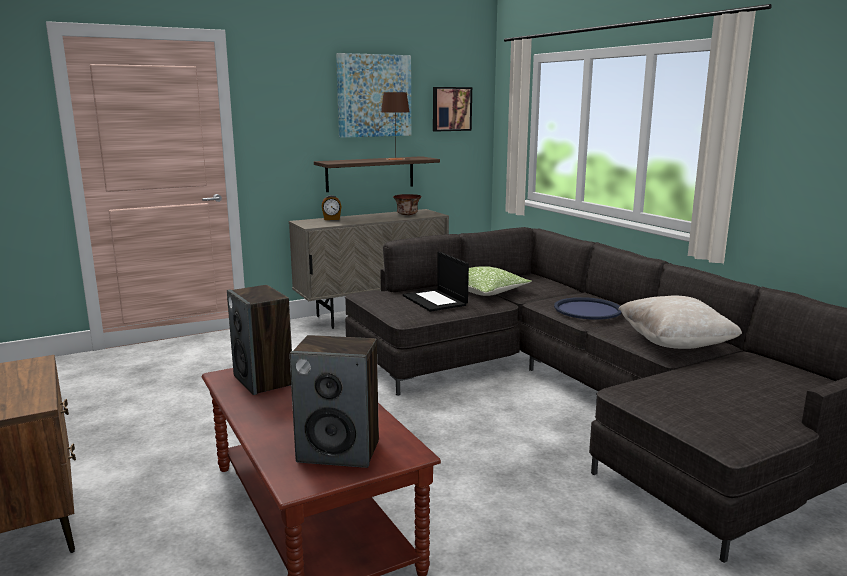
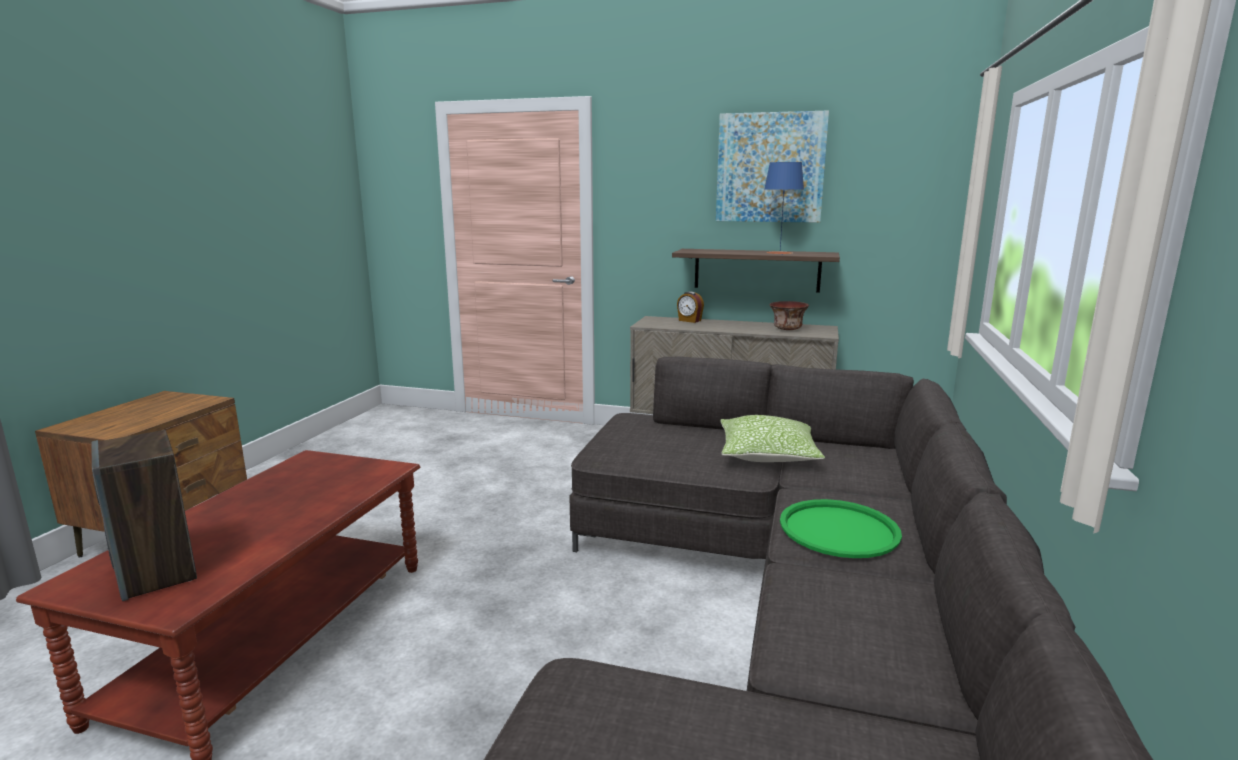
camera: 45 degrees right, 0 degrees up
speaker [227,285,292,395] -> none
brown table lamp [381,92,409,160] -> blue table lamp [764,162,804,254]
laptop [403,252,469,312] -> none
picture [433,87,472,132] -> none
blue tray [554,297,622,320] -> green tray [780,499,902,558]
beige pillow [618,296,742,349] -> none

